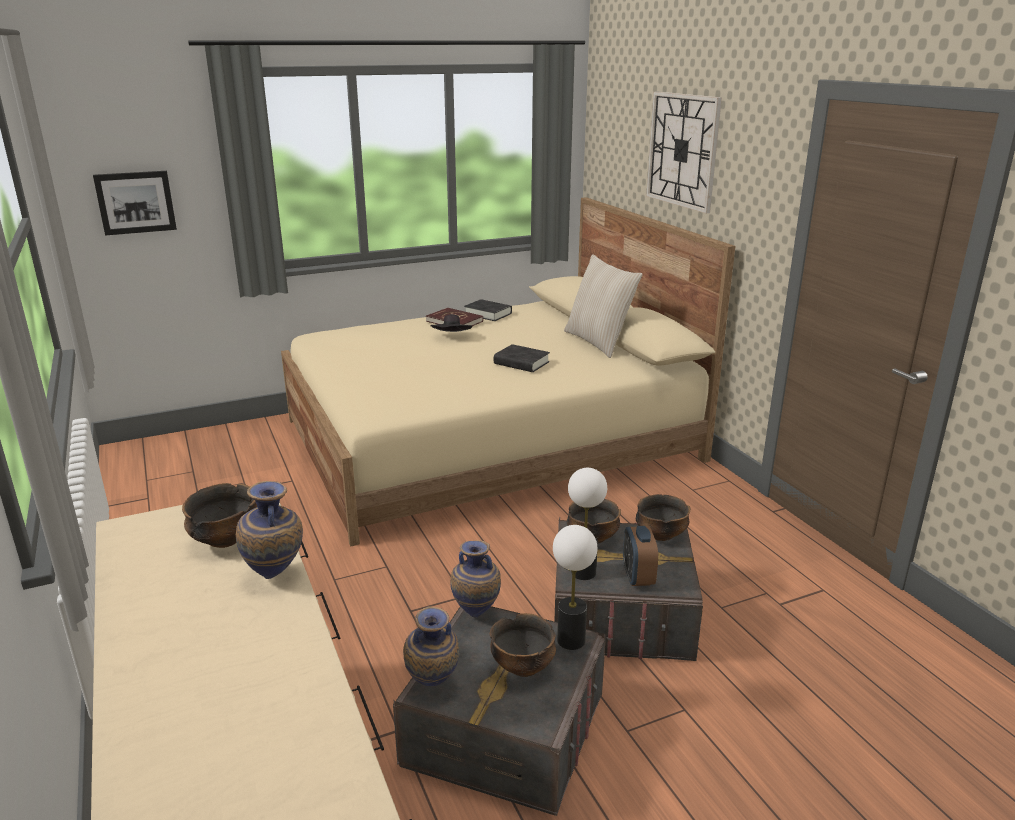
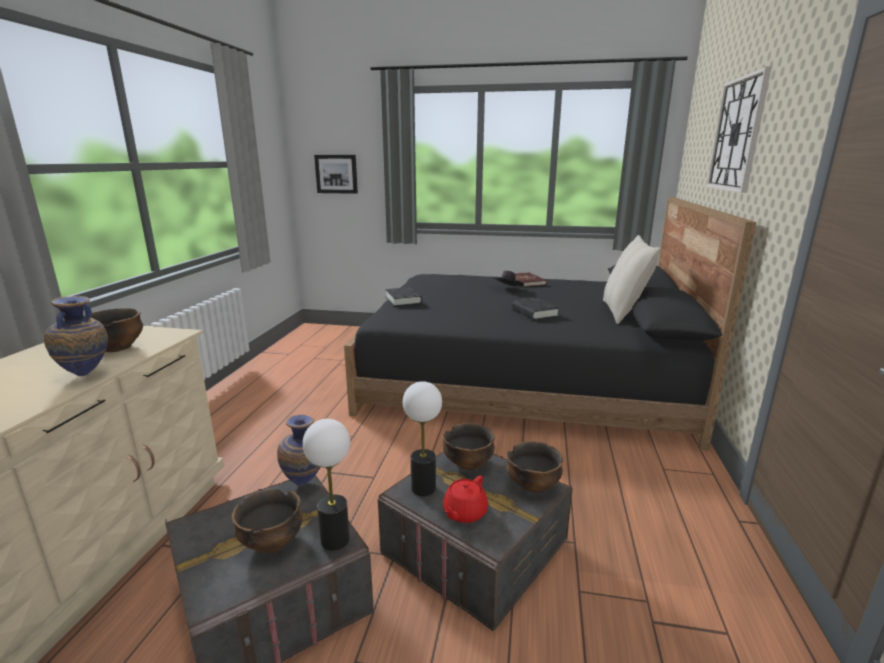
camera: 35 degrees right, 5 degrees down
beige bed [281,197,735,546] -> black bed [344,197,756,451]
vase [403,606,460,686] -> none
black book [464,299,512,321] -> black book moved to [385,287,422,306]
alarm clock [623,526,658,586] -> red teapot [443,476,488,523]

